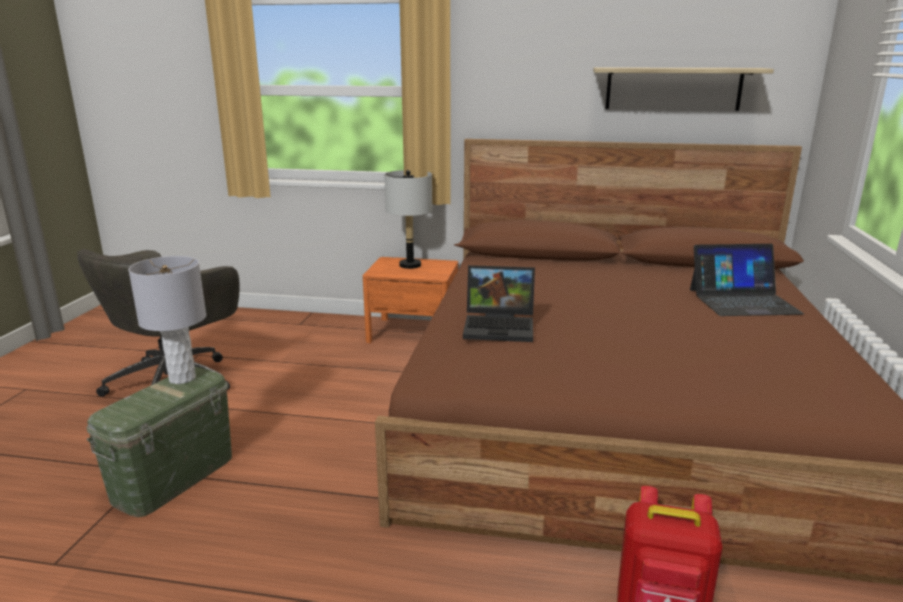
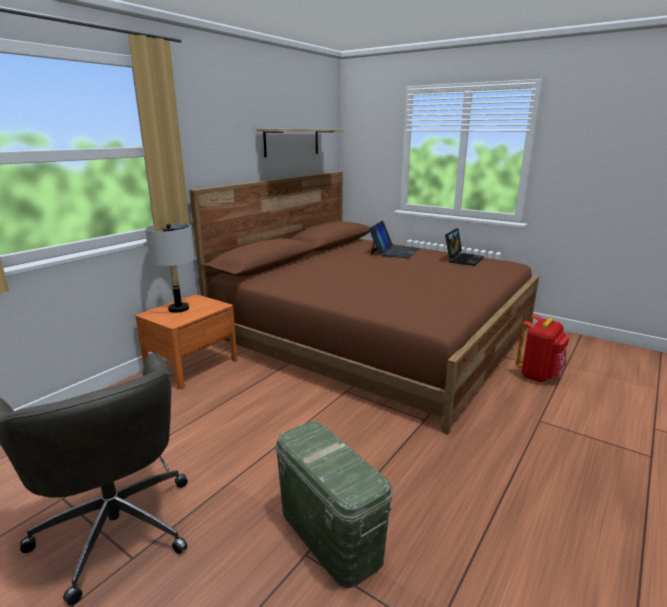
camera: 65 degrees left, 0 degrees up
grey table lamp [128,256,206,384] -> none
laptop [463,265,535,342] -> laptop moved to [445,228,484,266]

